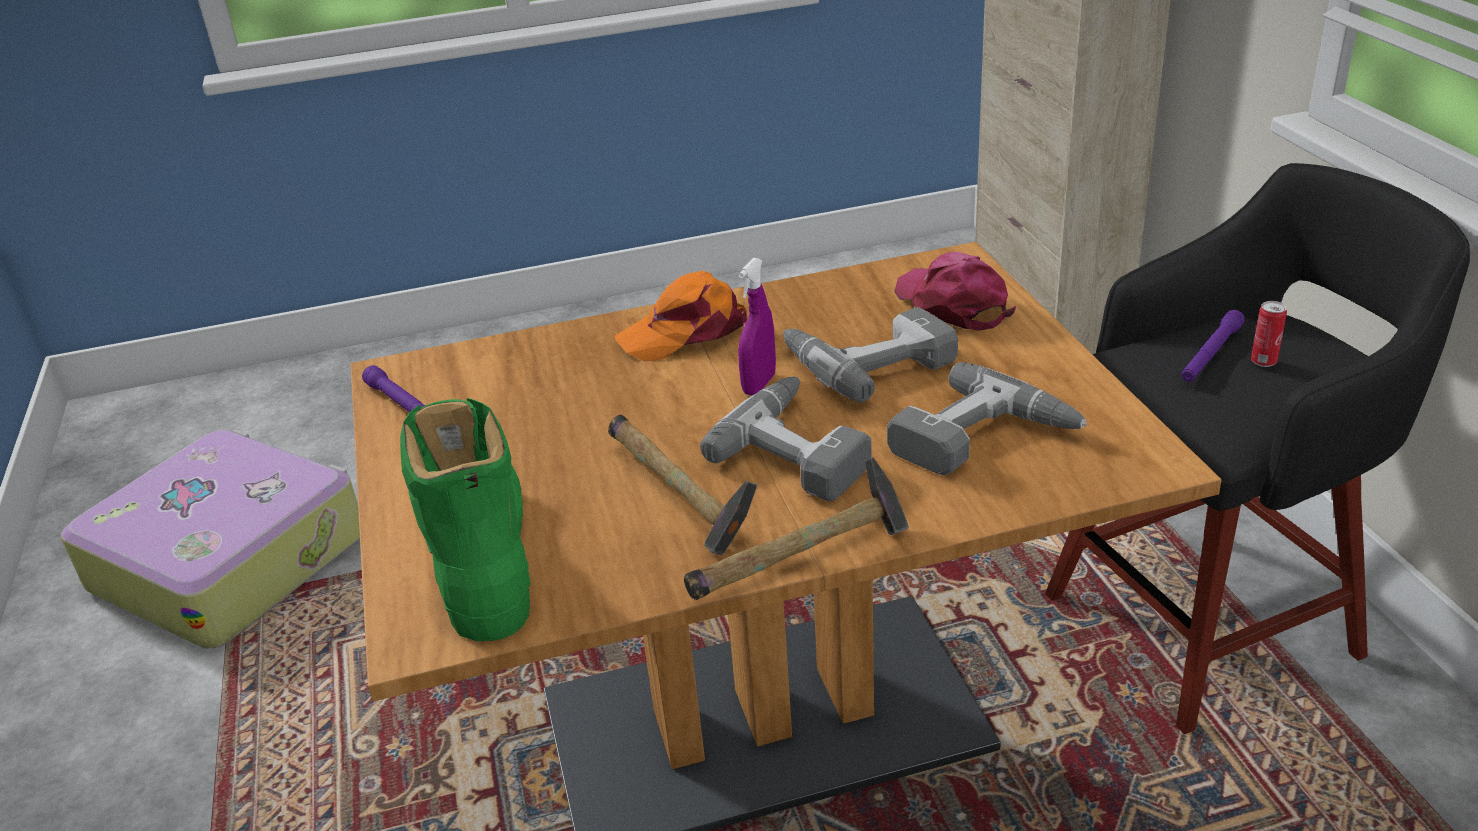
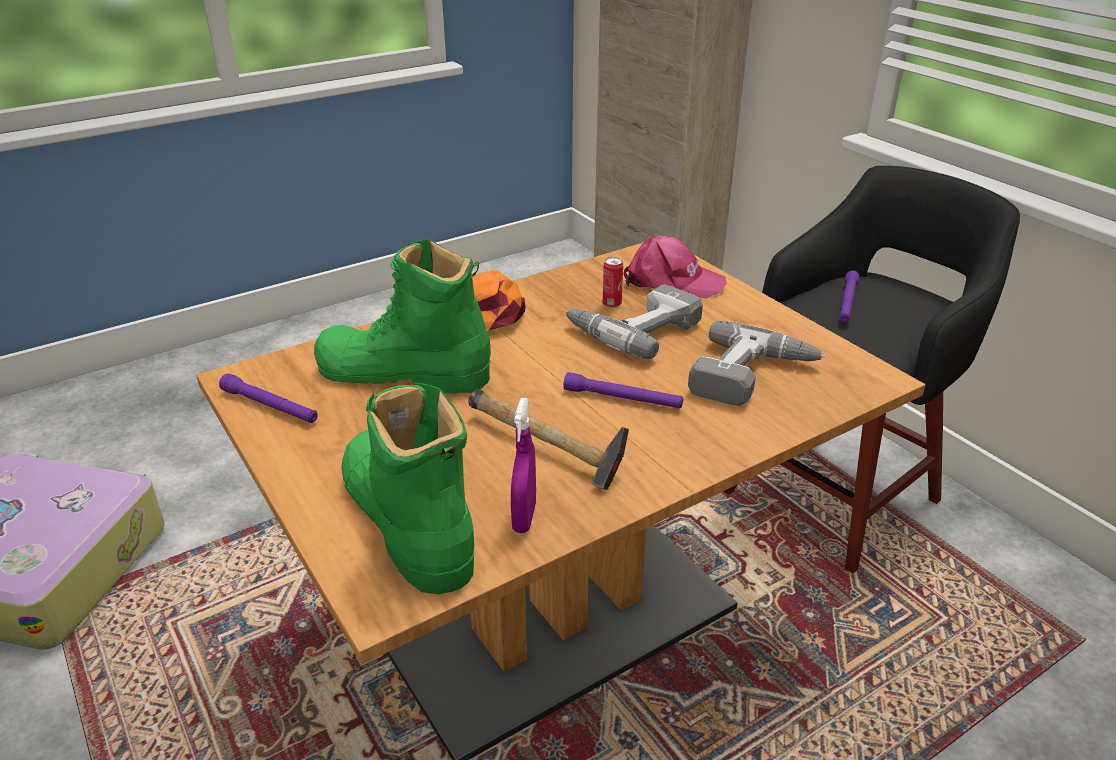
camera: 20 degrees left, 0 degrees up
hammer [684,457,909,600] -> none
power drill [700,377,872,502] -> purple flashlight [563,372,683,409]
purple spray bottle [738,258,776,395] -> purple spray bottle moved to [511,398,536,533]
pink cap [894,252,1016,331] -> pink cap turned 150 degrees clockwise [624,235,726,299]
can [1251,301,1287,367] -> can moved to [603,257,623,308]
none -> green boot [314,239,491,393]

